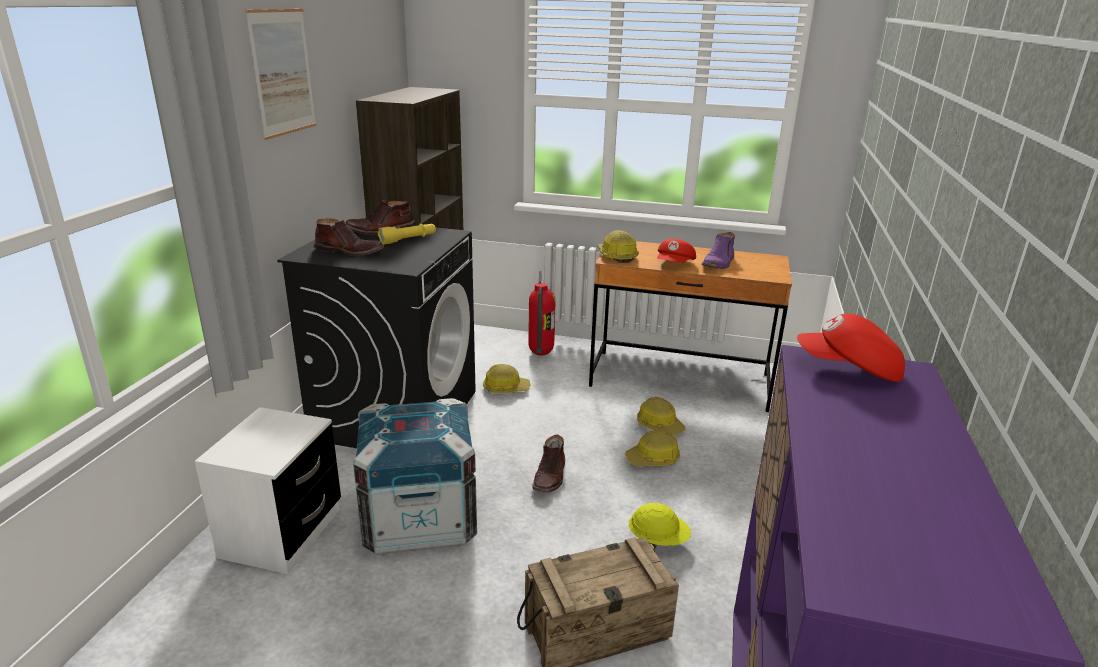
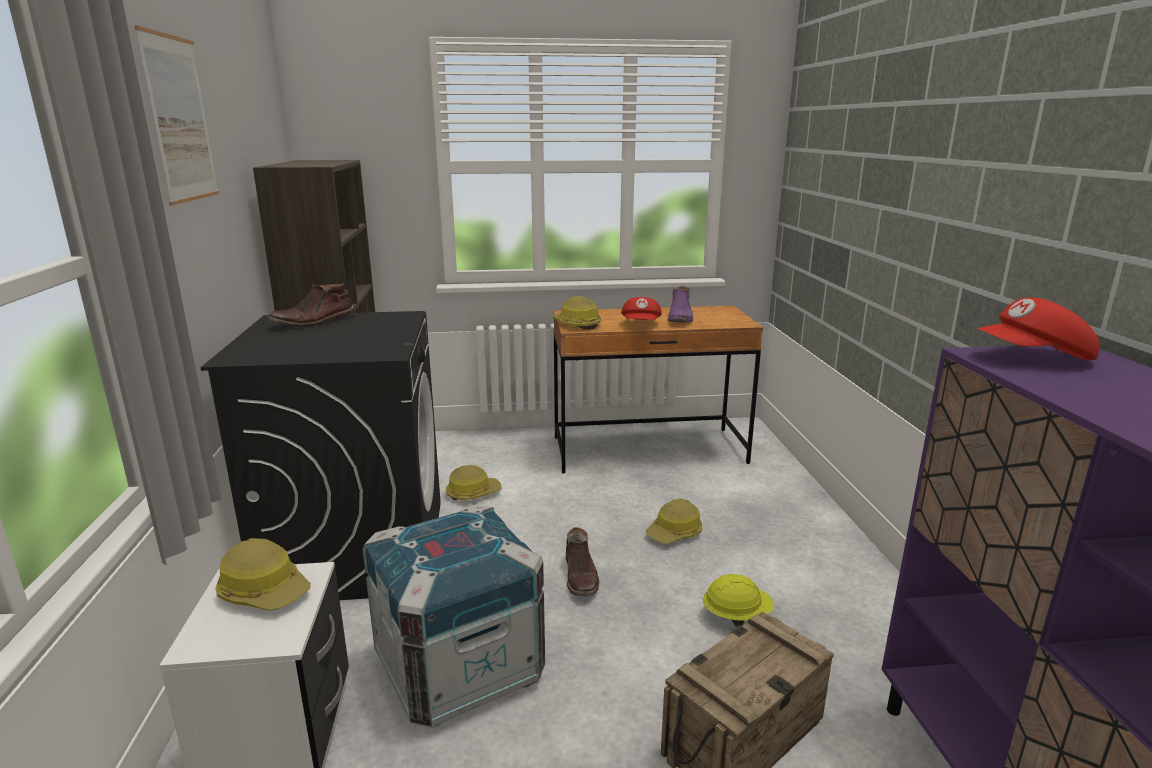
camera: 20 degrees left, 5 degrees down
brown boot [315,218,384,256] -> none
yellow flashlight [378,223,436,245] -> none
fire extinguisher [528,271,556,356] -> none
hard hat [637,397,686,435] -> hard hat moved to [215,538,311,610]

